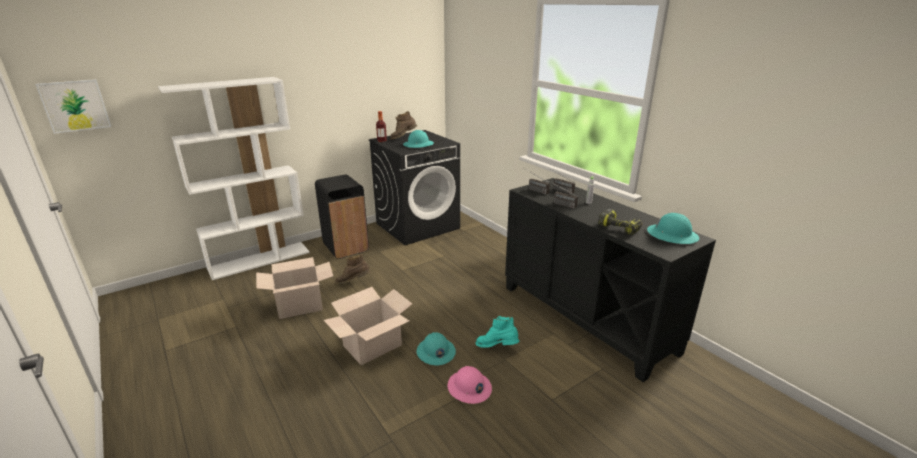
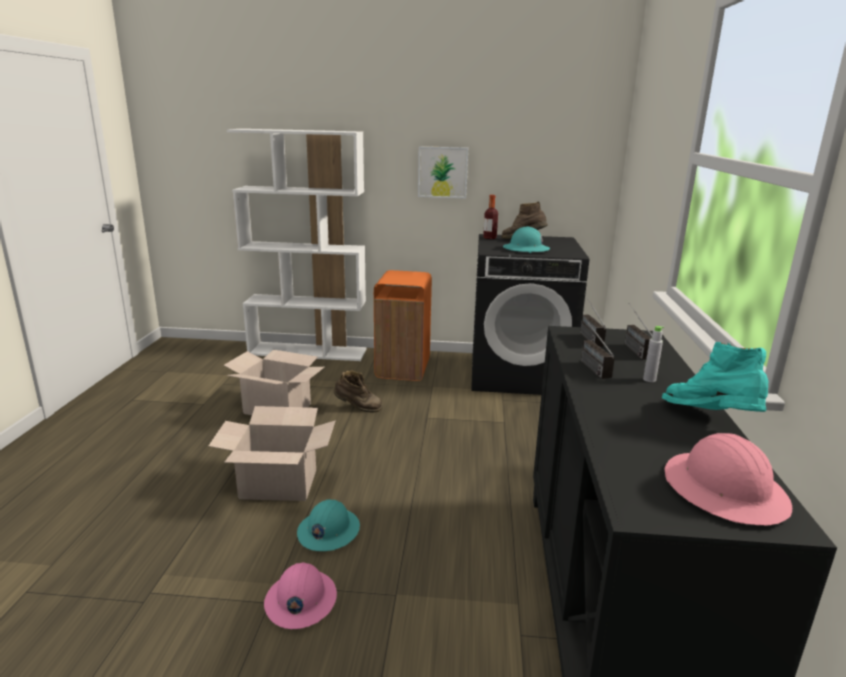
camera: 40 degrees right, 5 degrees down
picture [35,79,112,134] -> picture moved to [418,146,468,198]
black trash can [315,175,369,259] -> orange trash can [374,270,432,381]
brown boot [335,254,371,284] -> brown boot turned 150 degrees clockwise [334,370,383,412]
turquoise boot [476,316,519,348] -> turquoise boot moved to [662,342,768,412]
power drill [598,209,643,235] -> none
turquoise hard hat [647,213,699,244] -> pink hard hat [665,433,792,526]

